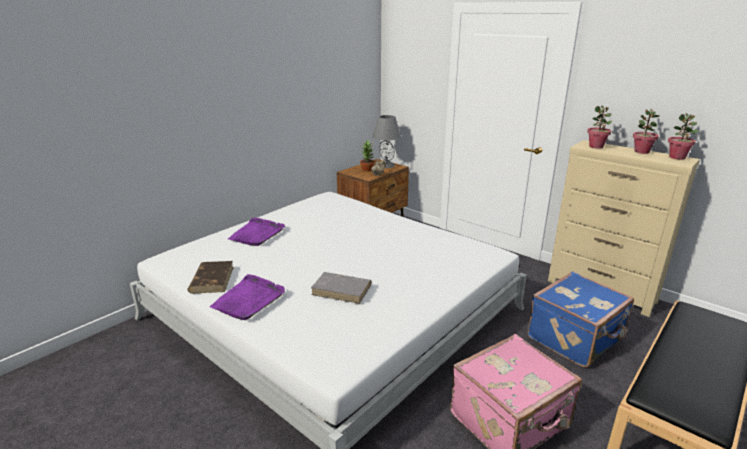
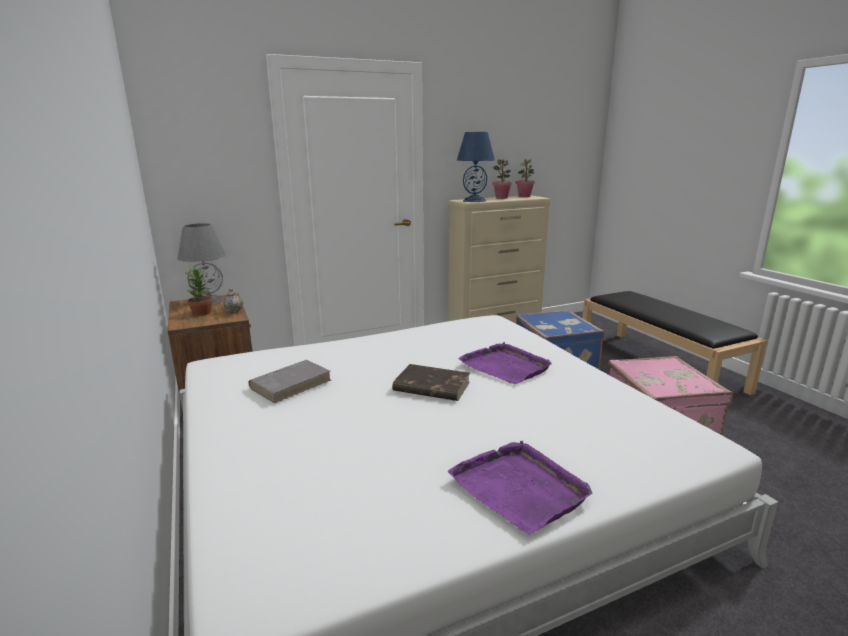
camera: 65 degrees left, 5 degrees down
brown book [188,261,234,293] -> brown book moved to [392,364,470,401]
purple tray [228,218,285,246] -> purple tray moved to [458,342,552,384]
grey book [311,272,371,304] -> grey book moved to [249,360,331,403]
potted plant [587,105,612,149] -> blue table lamp [457,132,495,202]

